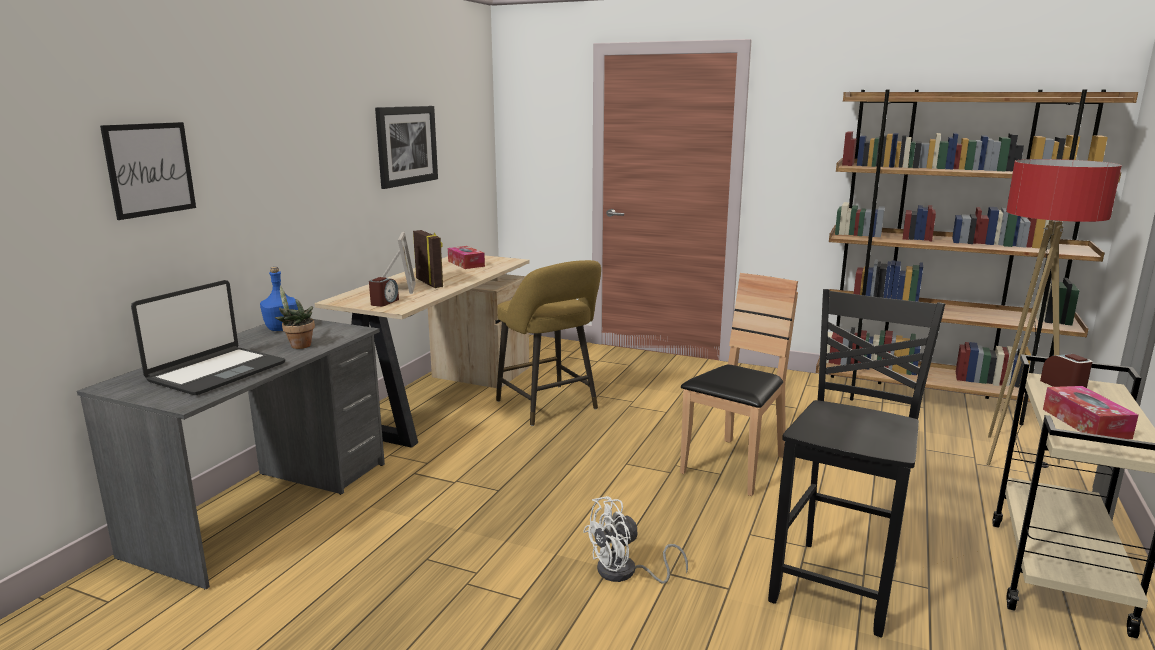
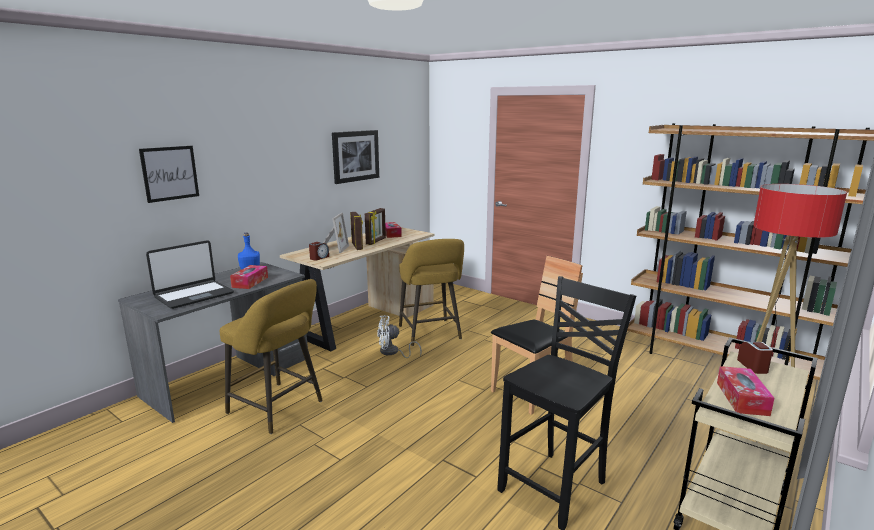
camera: 15 degrees right, 0 degrees up
potted plant [275,285,315,349] -> tissue box [230,265,268,289]
white fan [583,496,688,583] -> white fan moved to [377,315,422,358]
none -> yellow stool [220,279,323,434]
none -> picture frame [365,208,386,245]

